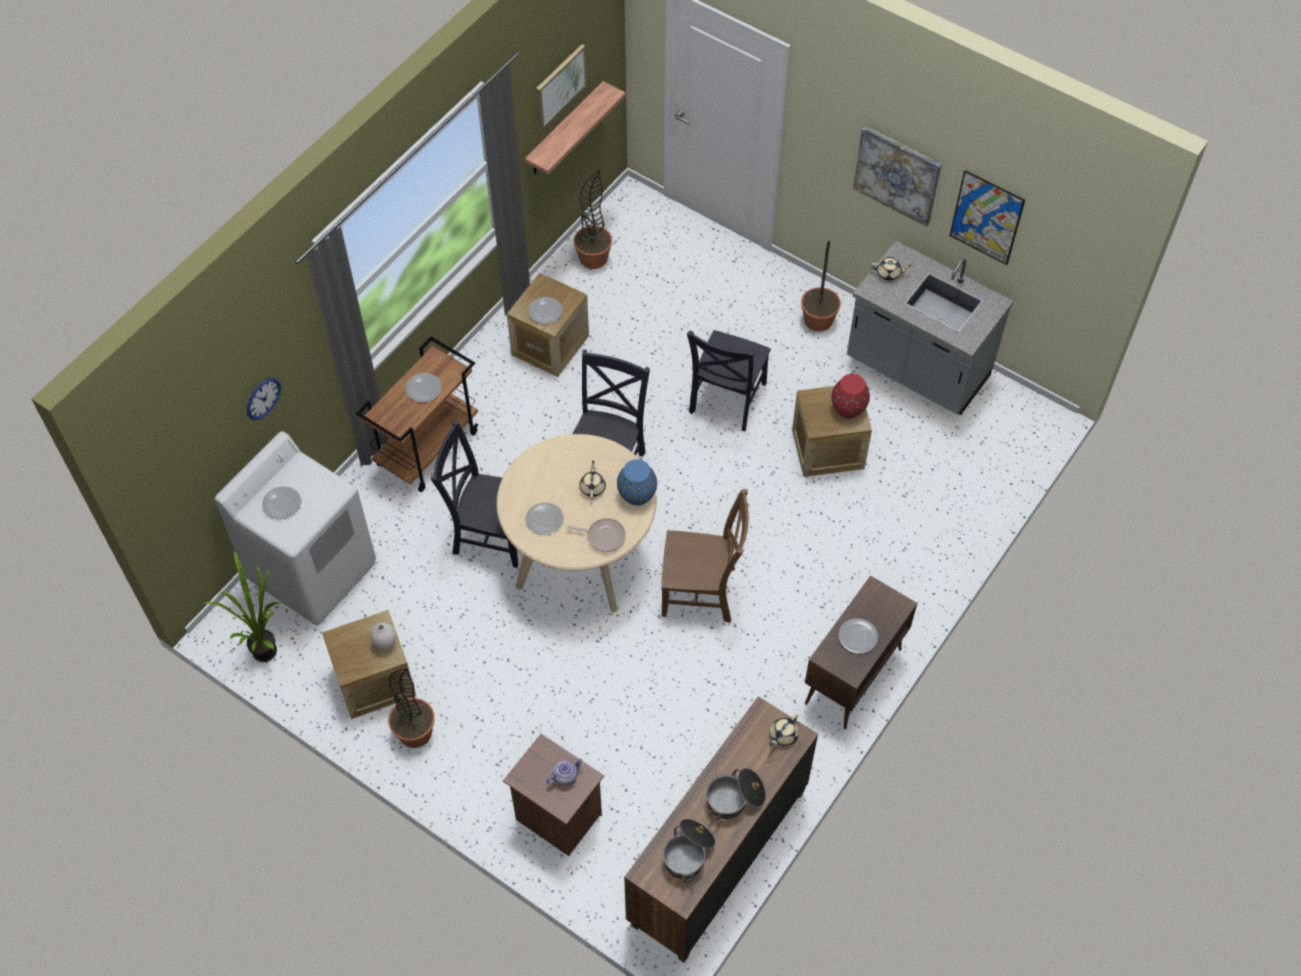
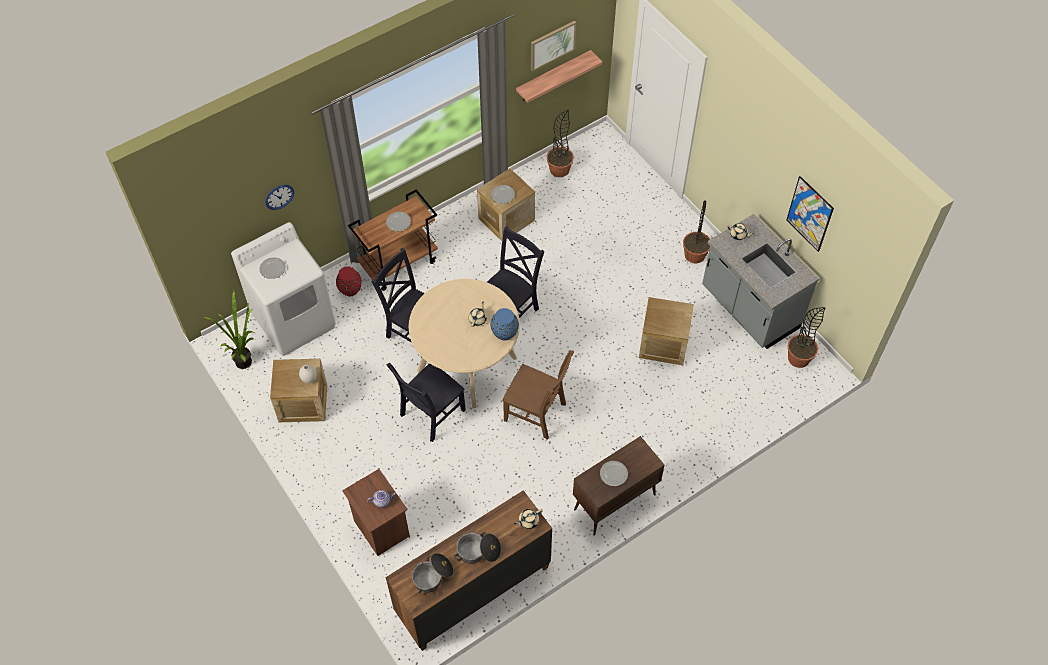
camera: 20 degrees right, 0 degrees up
potted plant [388,668,435,748] -> potted plant moved to [788,307,826,368]
plate [525,502,564,535] -> none
frying pan [567,518,626,552] -> none
black chair [687,330,771,431] -> black chair moved to [386,363,466,442]
red vase [831,374,870,418] -> red vase moved to [336,267,362,296]
picture [853,126,942,227] -> none

